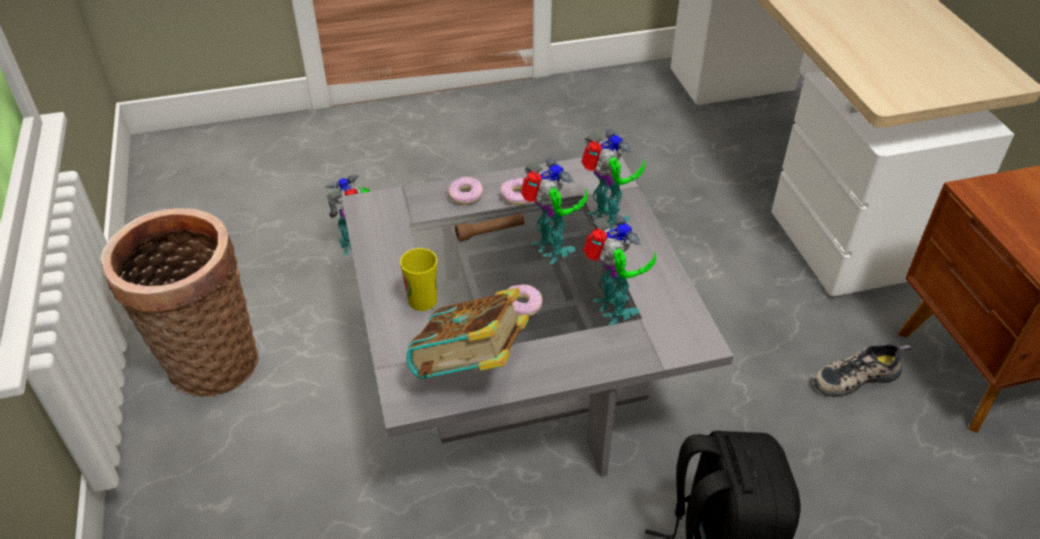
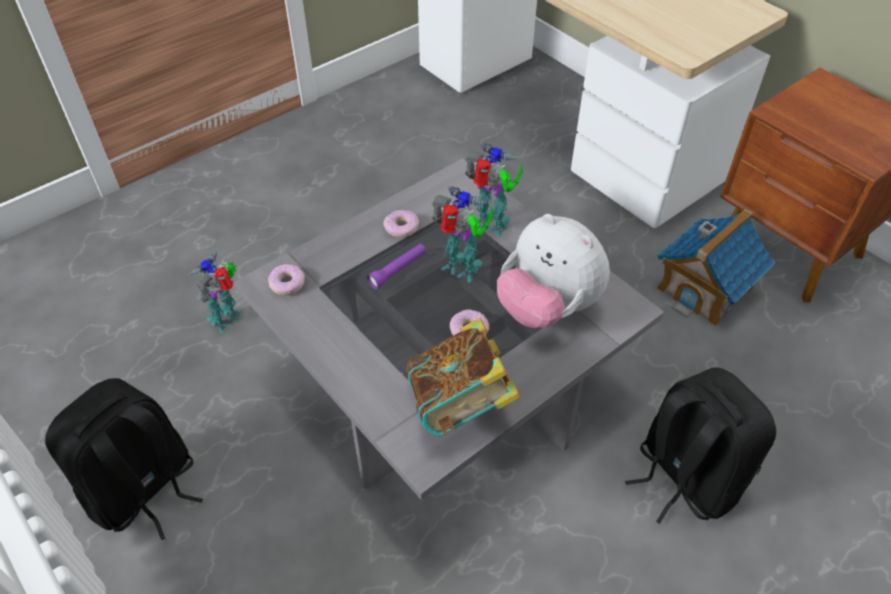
camera: 25 degrees left, 5 degrees up
basket [101,208,259,397] -> black backpack [45,378,203,540]
cup [400,248,437,311] -> none
donut [448,177,484,205] -> donut moved to [268,264,305,295]
brown flashlight [455,213,525,242] -> purple flashlight [367,244,426,289]
toy robot [583,214,656,326] -> plush toy [497,214,610,328]
shoe [813,344,912,397] -> toy house [656,209,775,327]

